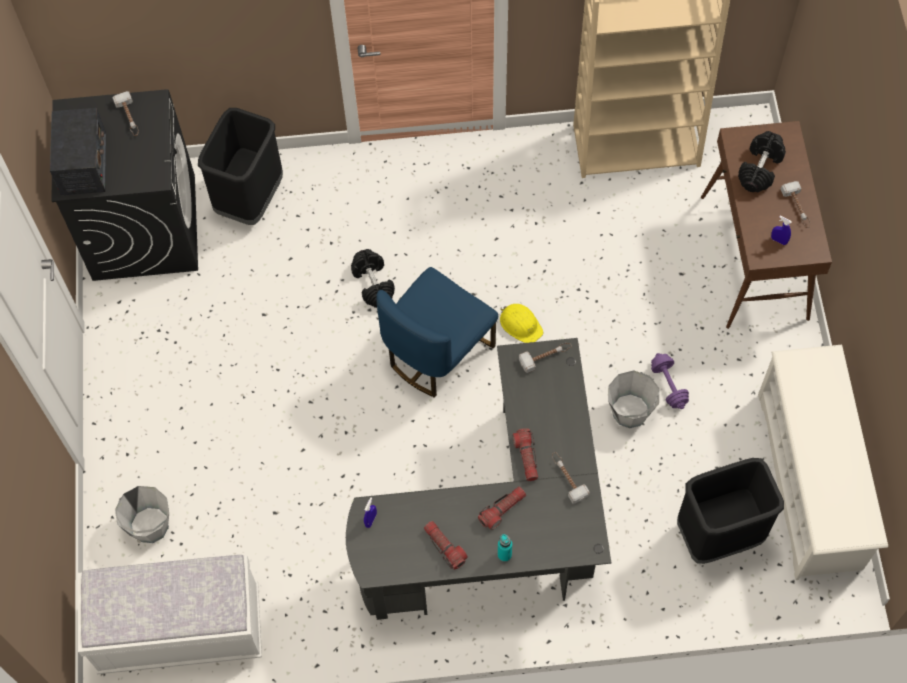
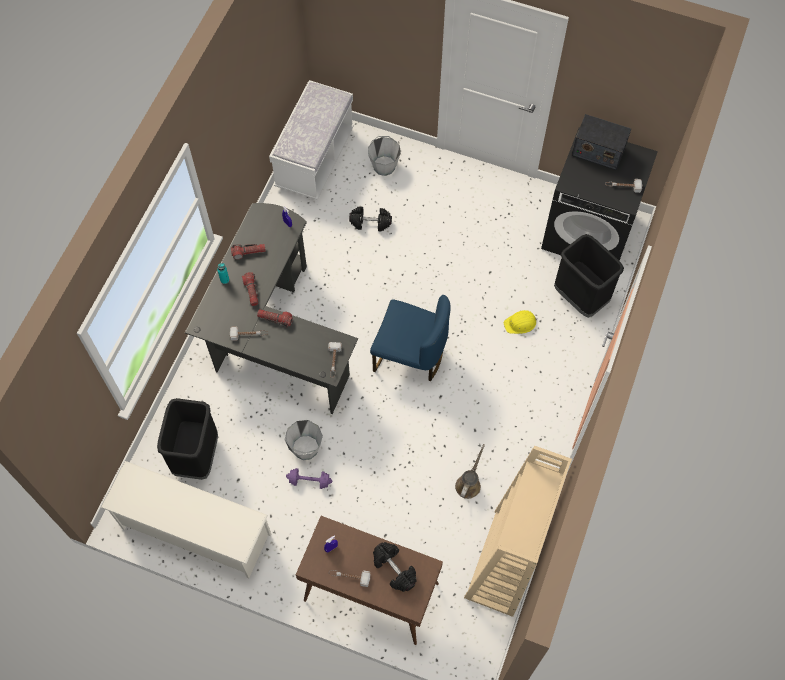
camera: 115 degrees right, 0 degrees up
black dumbbell [351,249,395,308] -> black dumbbell moved to [349,207,392,231]
blue chair [376,267,498,398] -> blue chair turned 135 degrees clockwise [370,295,451,381]
yellow hard hat [500,304,543,343] -> yellow hard hat moved to [504,310,538,334]
none -> brown watering can [455,444,485,499]

